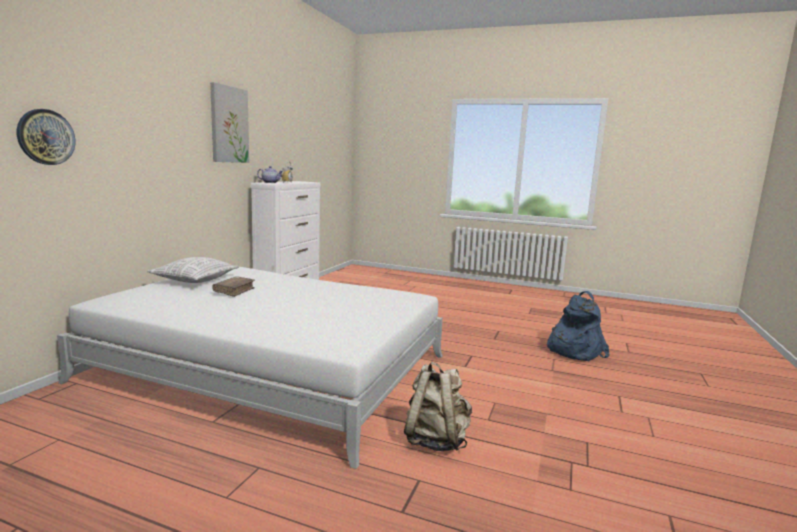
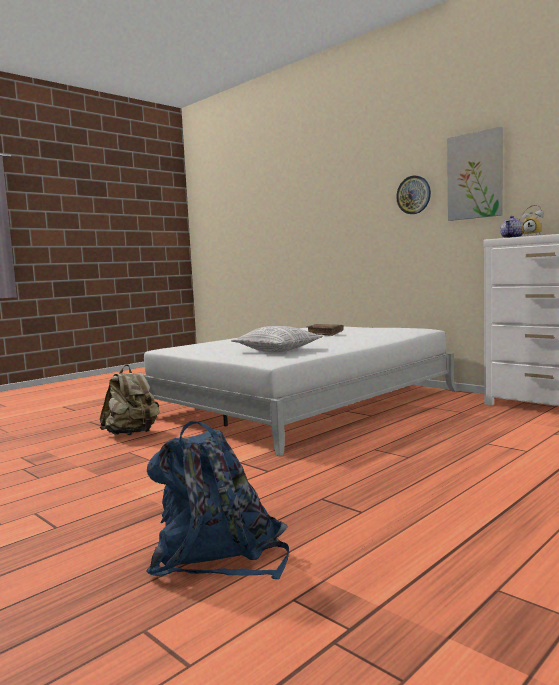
camera: 115 degrees right, 5 degrees down
wall clock [17,109,75,165] -> wall clock moved to [396,176,431,214]
pillow [147,257,239,283] -> pillow moved to [231,326,323,353]

